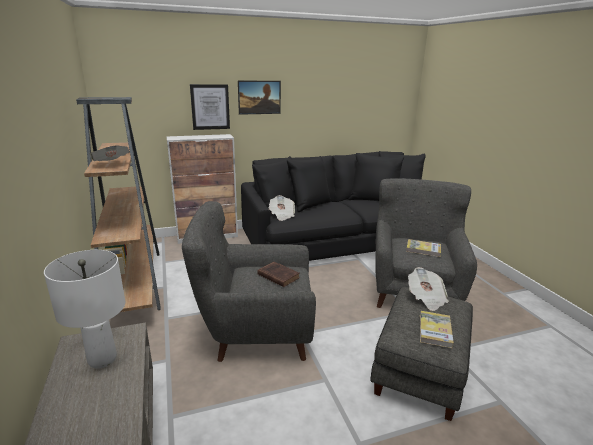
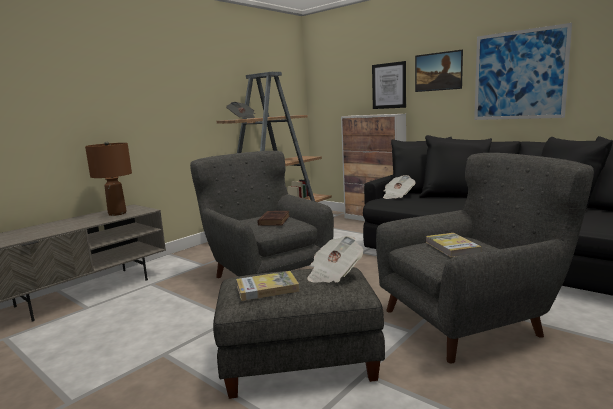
camera: 60 degrees right, 10 degrees down
white table lamp [44,250,125,369] -> brown table lamp [85,141,132,216]
none -> picture [474,23,572,120]

